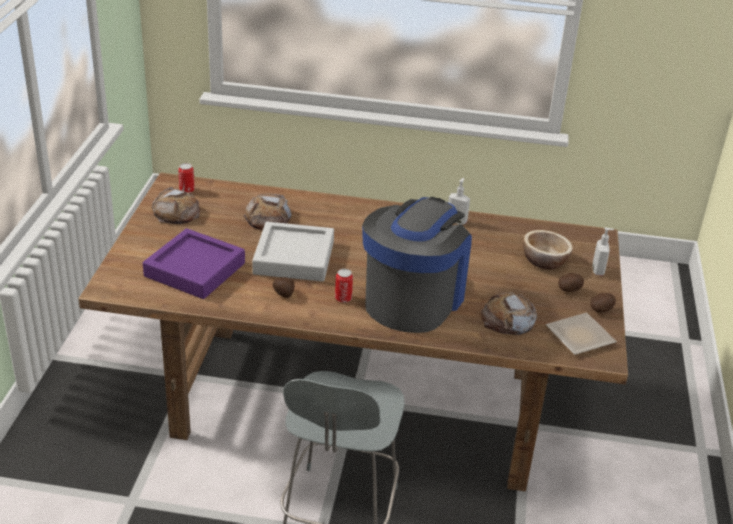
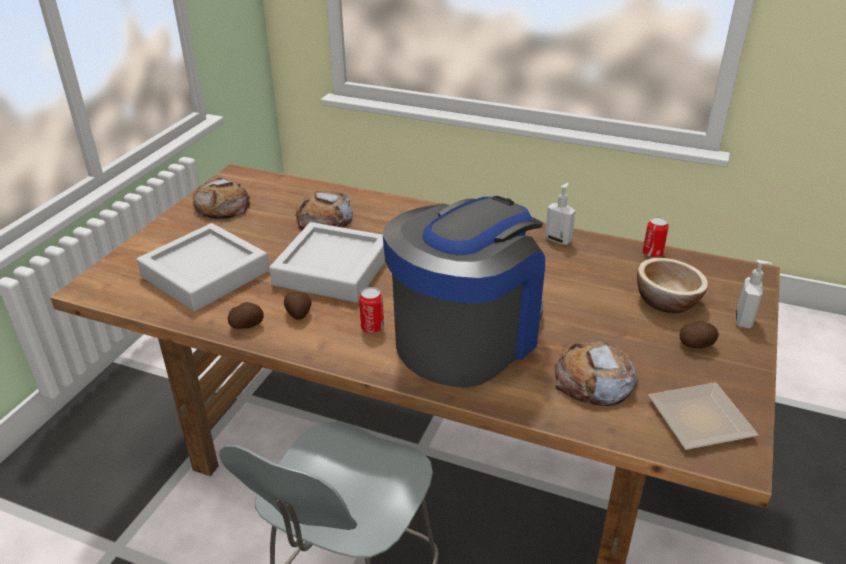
camera: 15 degrees right, 0 degrees up
purple tray [143,228,245,299] -> grey tray [137,223,269,311]
can [178,163,195,193] -> can moved to [643,217,669,258]
potato [590,293,616,313] -> potato moved to [228,302,264,329]

